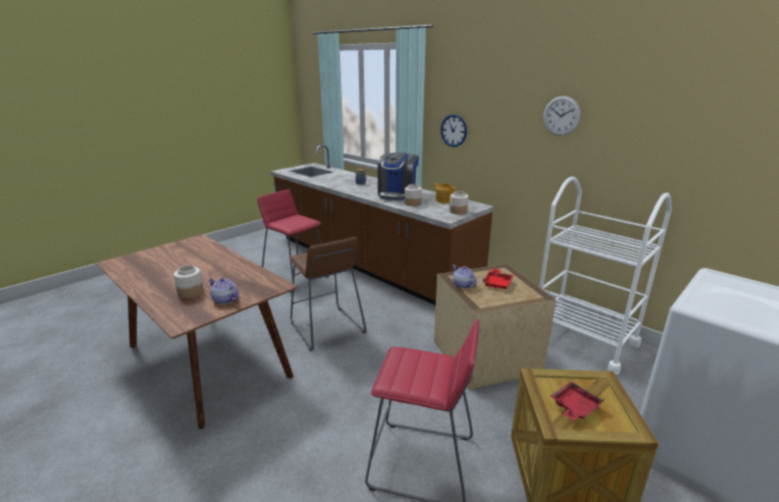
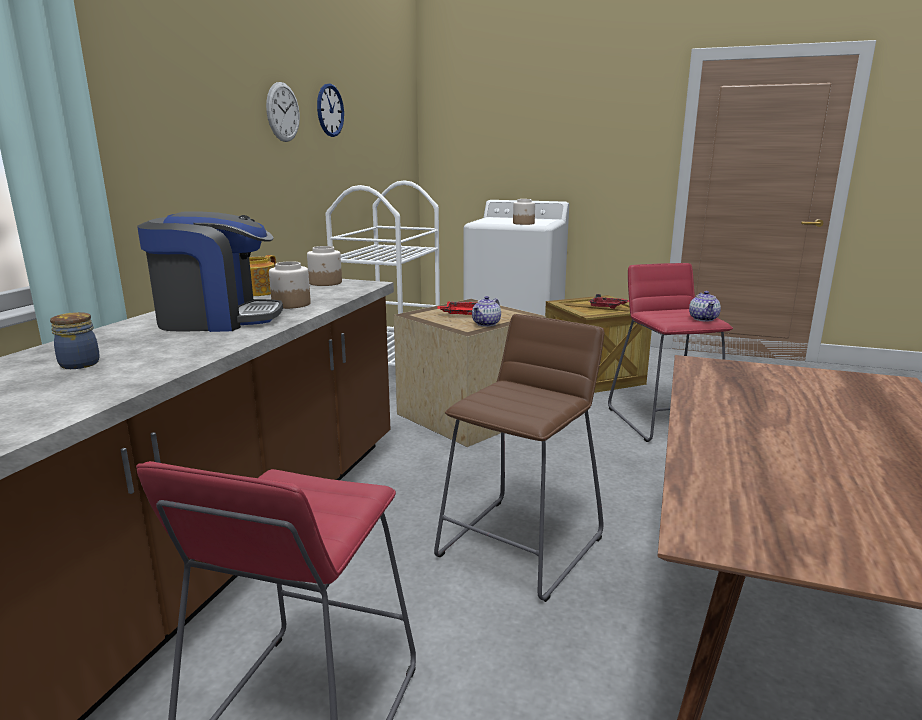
camera: 115 degrees left, 5 degrees down
jar [174,265,204,298] -> jar moved to [513,199,535,225]
teapot [208,278,239,304] -> teapot moved to [689,291,721,321]
wall clock [440,114,467,147] -> wall clock moved to [317,84,344,137]

